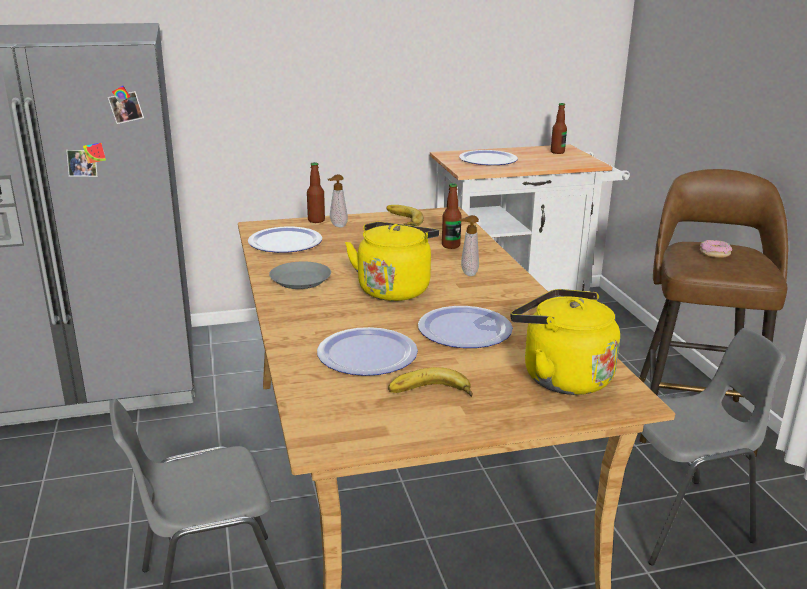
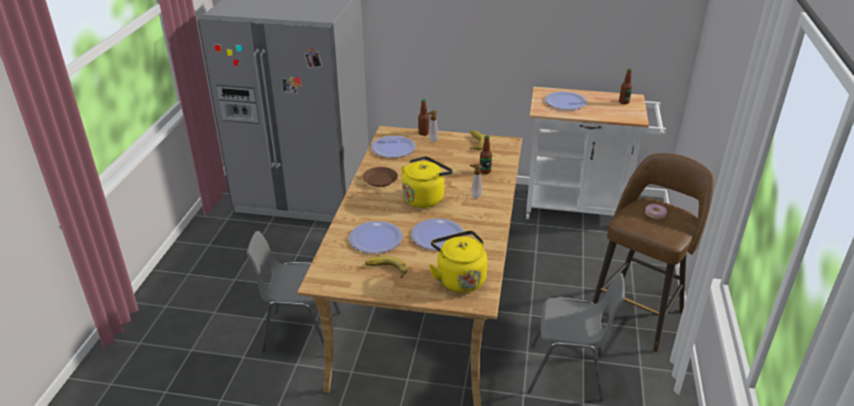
camera: 25 degrees right, 10 degrees up
grey plate [269,261,331,289] -> brown plate [362,167,398,187]

